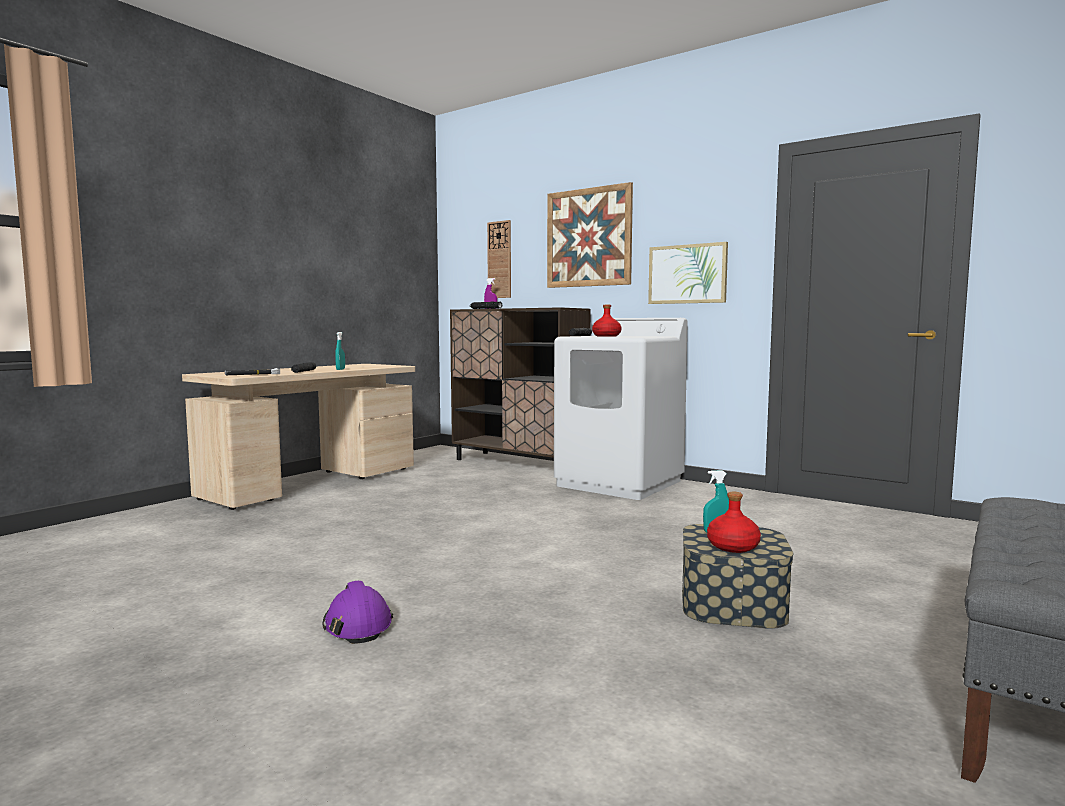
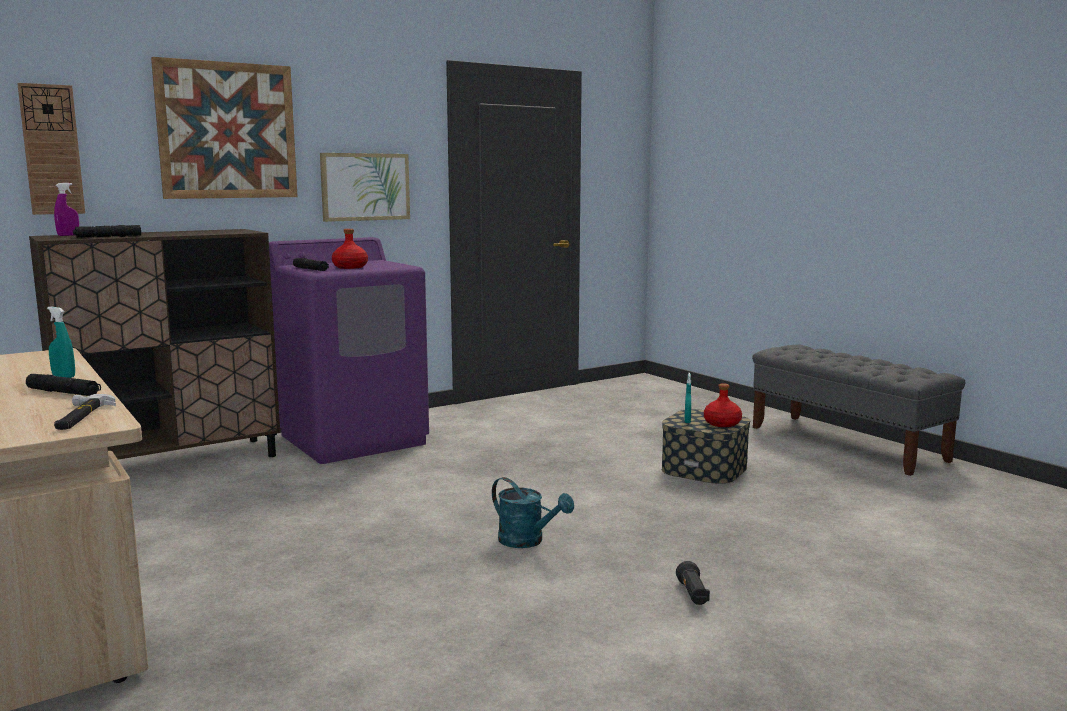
camera: 70 degrees left, 5 degrees up
purple hard hat [323,581,393,644] -> black flashlight [676,561,710,605]
white washing machine [554,318,688,500] -> purple washing machine [269,237,429,464]
none -> turquoise watering can [492,477,574,548]

